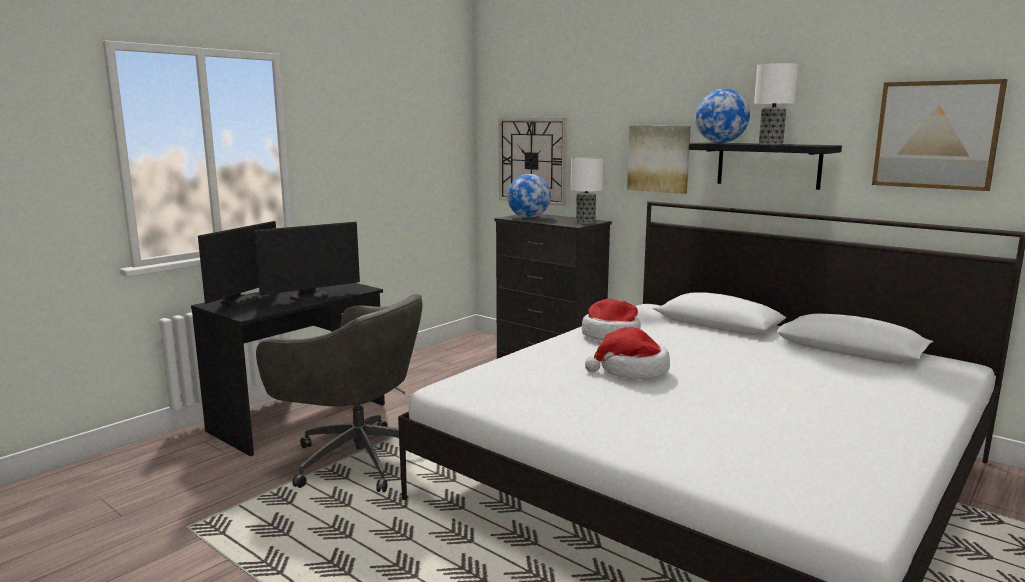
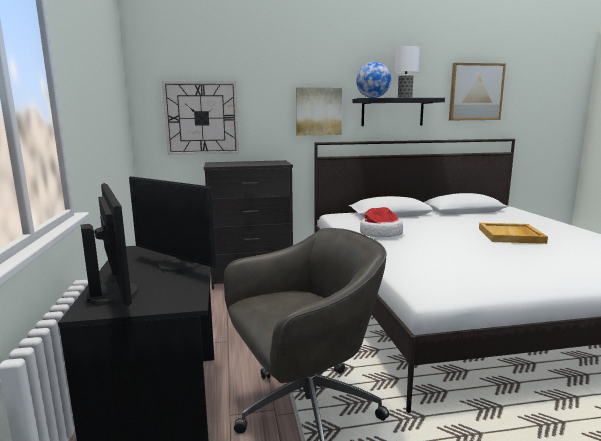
camera: 50 degrees left, 0 degrees up
monitor [254,222,360,301] -> monitor turned 120 degrees clockwise [129,176,216,272]
globe [507,174,551,218] -> none
table lamp [571,157,603,224] -> none
hat [585,327,670,379] -> none
none -> beige tray [479,223,548,244]

